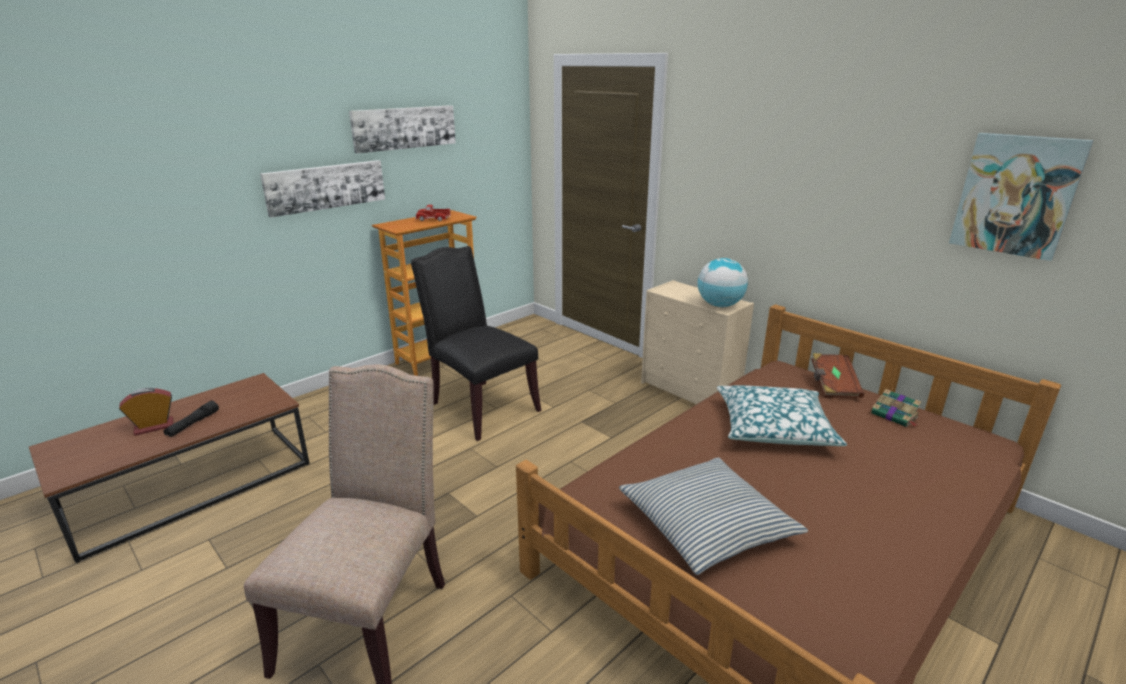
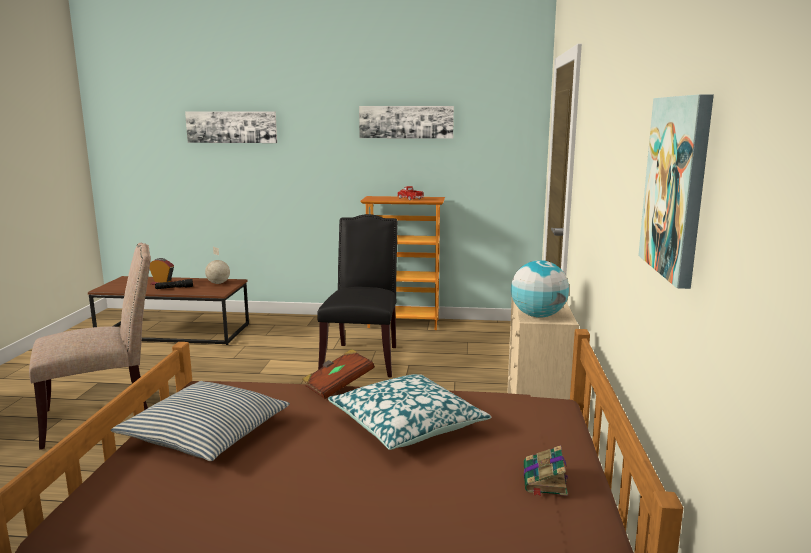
camera: 50 degrees right, 10 degrees down
picture [260,160,385,218] -> picture moved to [185,112,277,143]
brown book [811,353,864,398] -> brown book moved to [302,349,375,399]
none -> globe [205,247,230,284]

